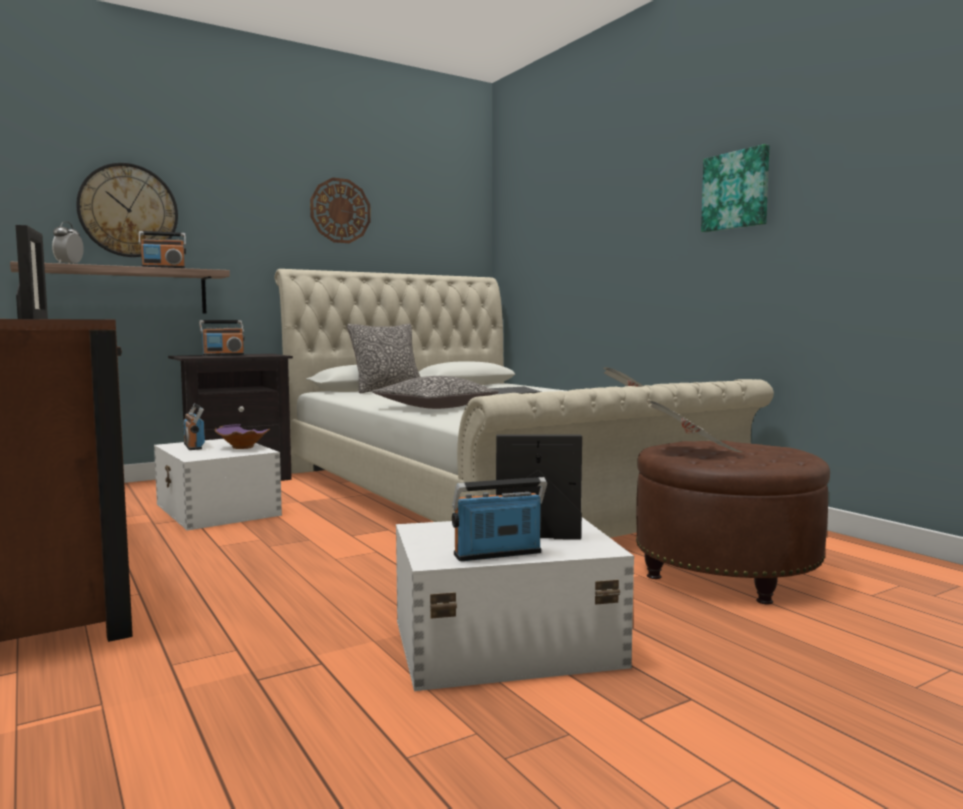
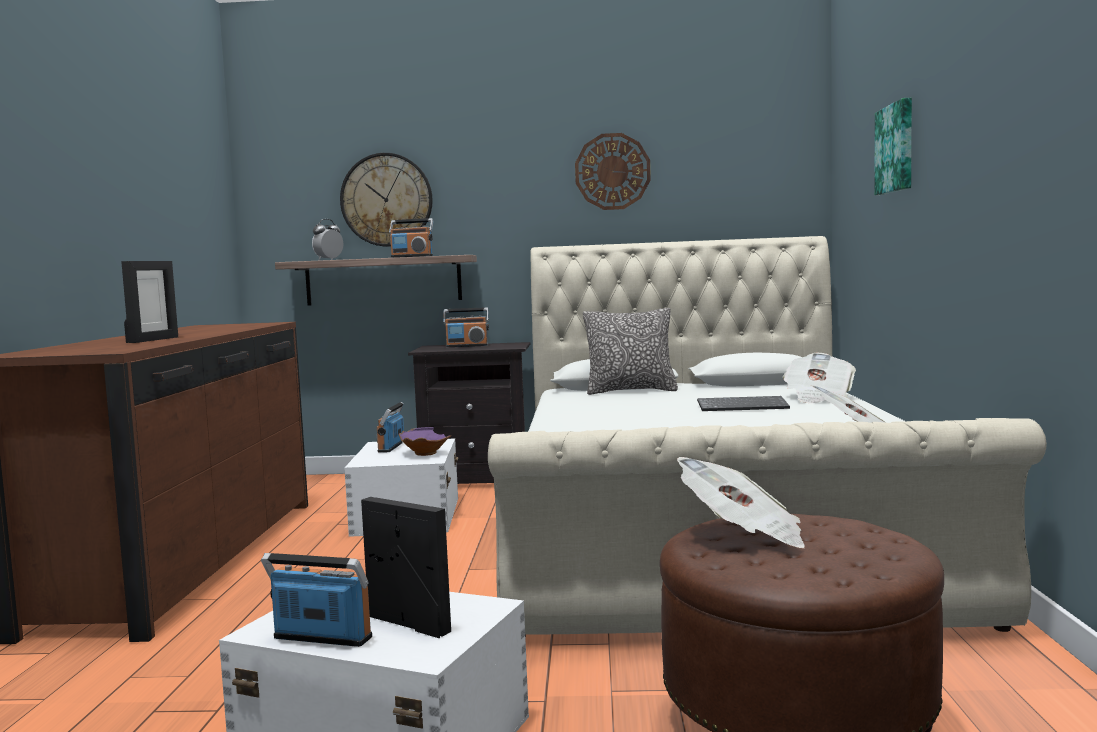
camera: 35 degrees right, 0 degrees up
pillow [372,376,499,409] -> none
picture [701,144,770,232] -> picture moved to [875,98,912,195]
none -> newspaper [783,353,856,403]

